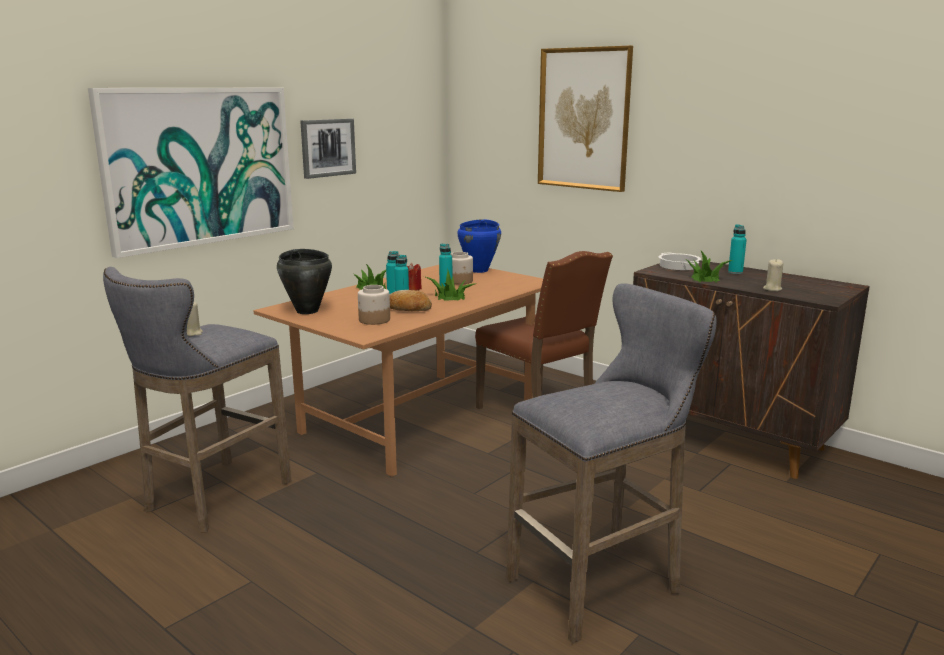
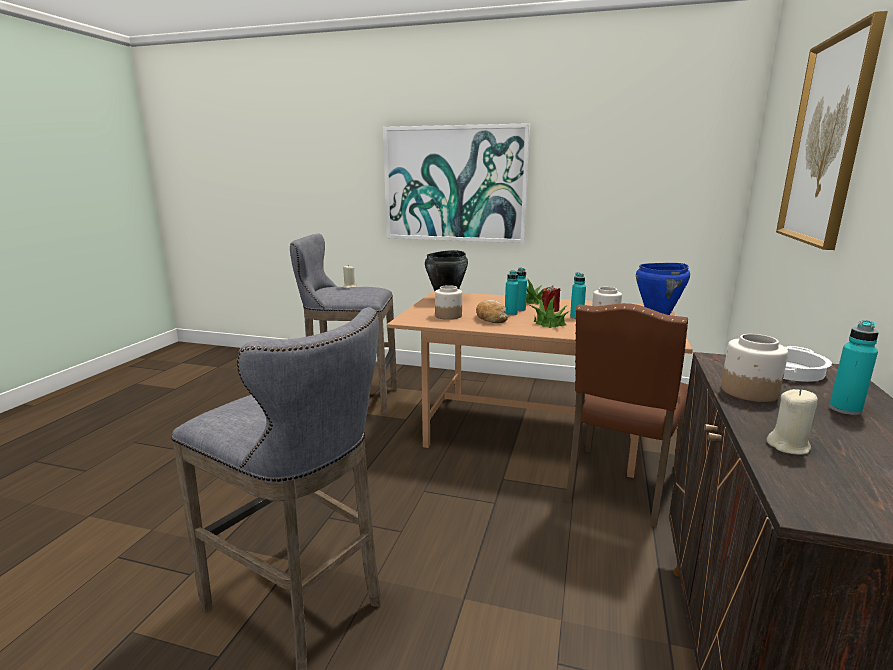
camera: 65 degrees right, 0 degrees up
picture [300,118,356,179] -> none
potted plant [687,251,732,282] -> jar [721,334,788,402]

